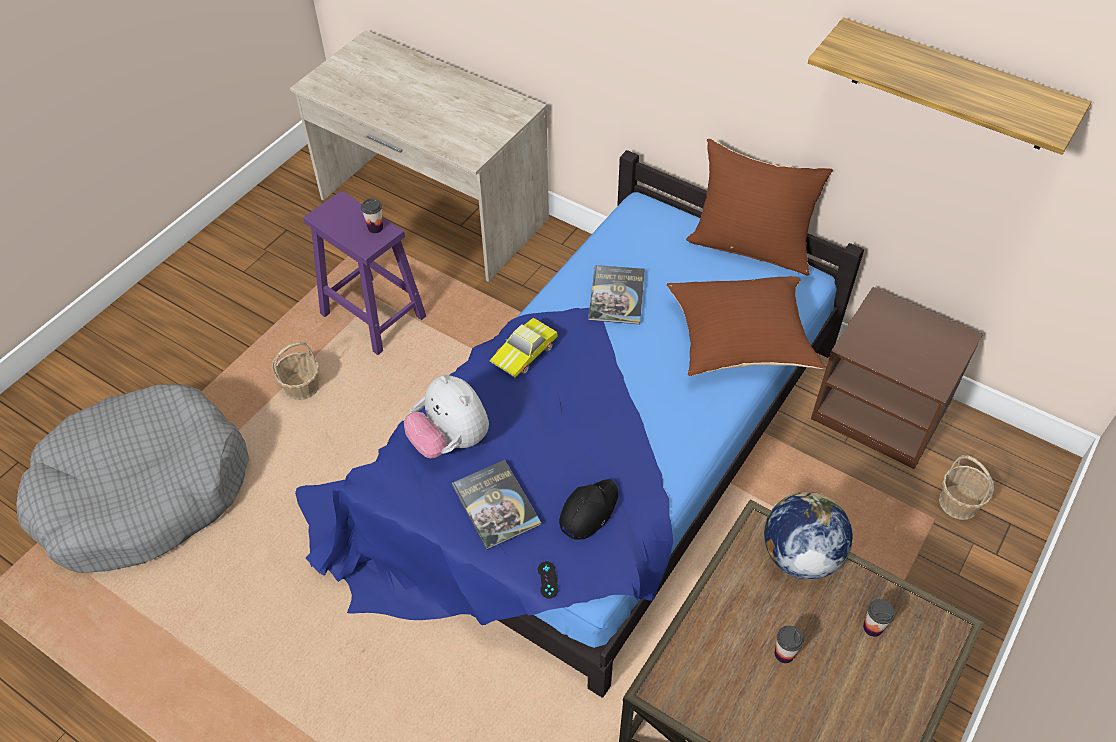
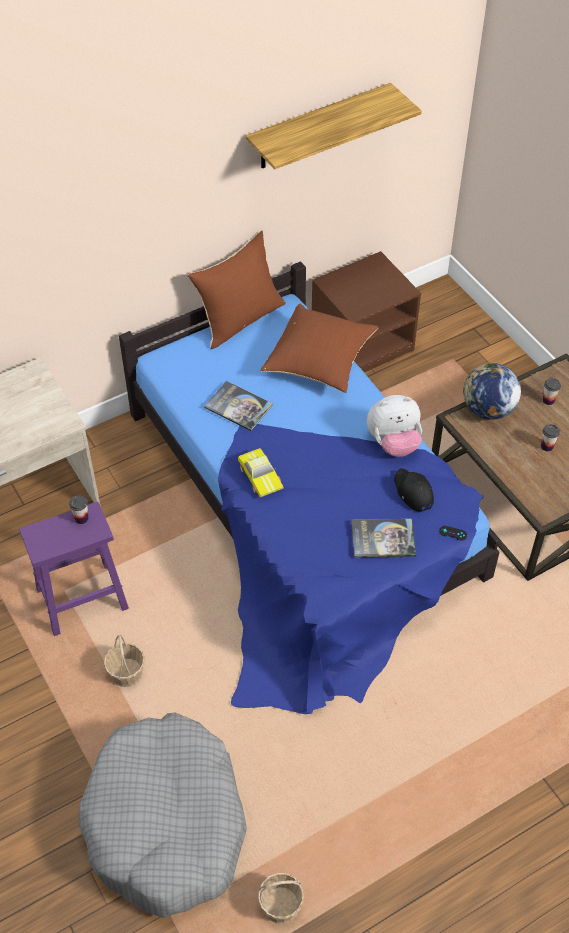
camera: 65 degrees left, 0 degrees up
plush toy [404,375,489,458] -> plush toy moved to [367,395,422,457]
basket [939,455,994,520] -> basket moved to [258,873,304,924]

